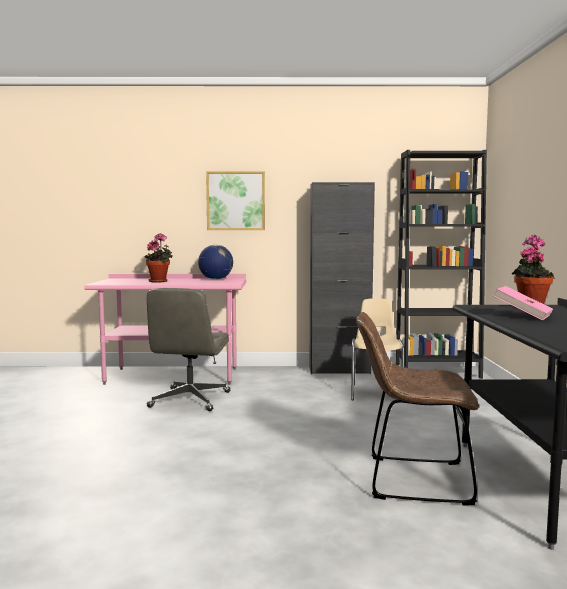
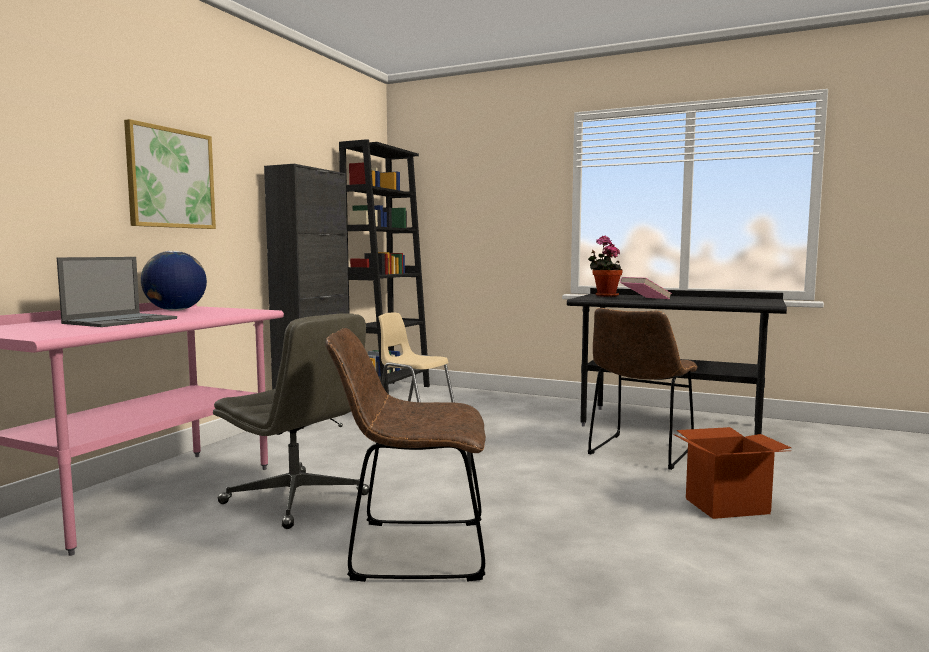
camera: 65 degrees left, 0 degrees up
potted plant [145,233,173,282] -> laptop [57,257,177,327]
none -> brown chair [325,328,486,582]
none -> cardboard box [673,427,791,519]

